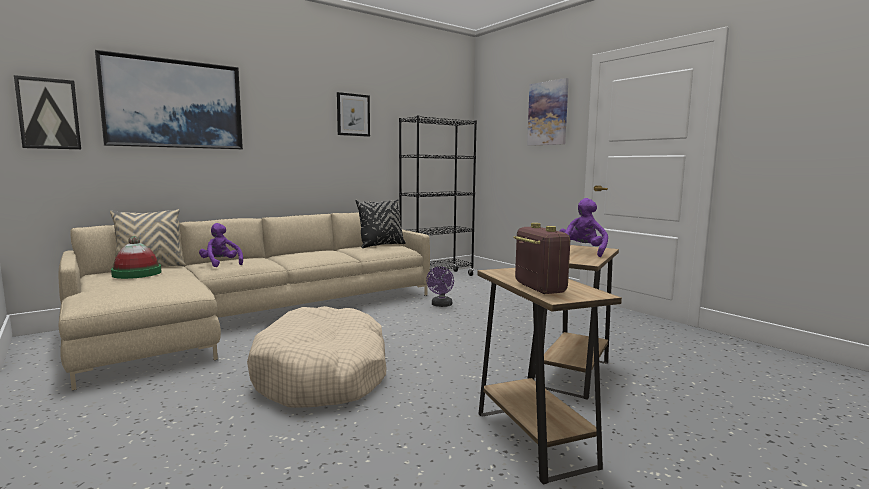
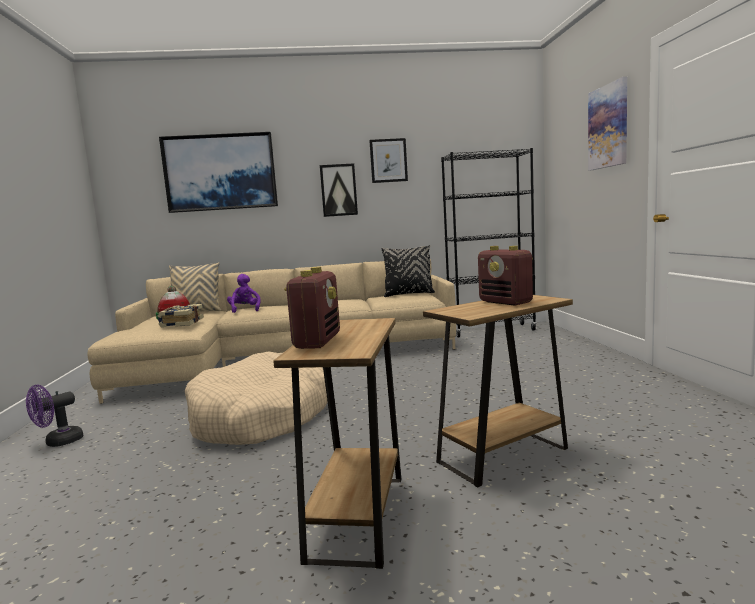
camera: 30 degrees right, 0 degrees up
picture [14,75,81,149] -> picture moved to [320,163,358,217]
purple fan [426,267,454,307] -> purple fan moved to [26,385,83,447]
purple plush toy [560,198,608,257] -> radio [478,246,533,306]
none -> book [157,304,204,328]

